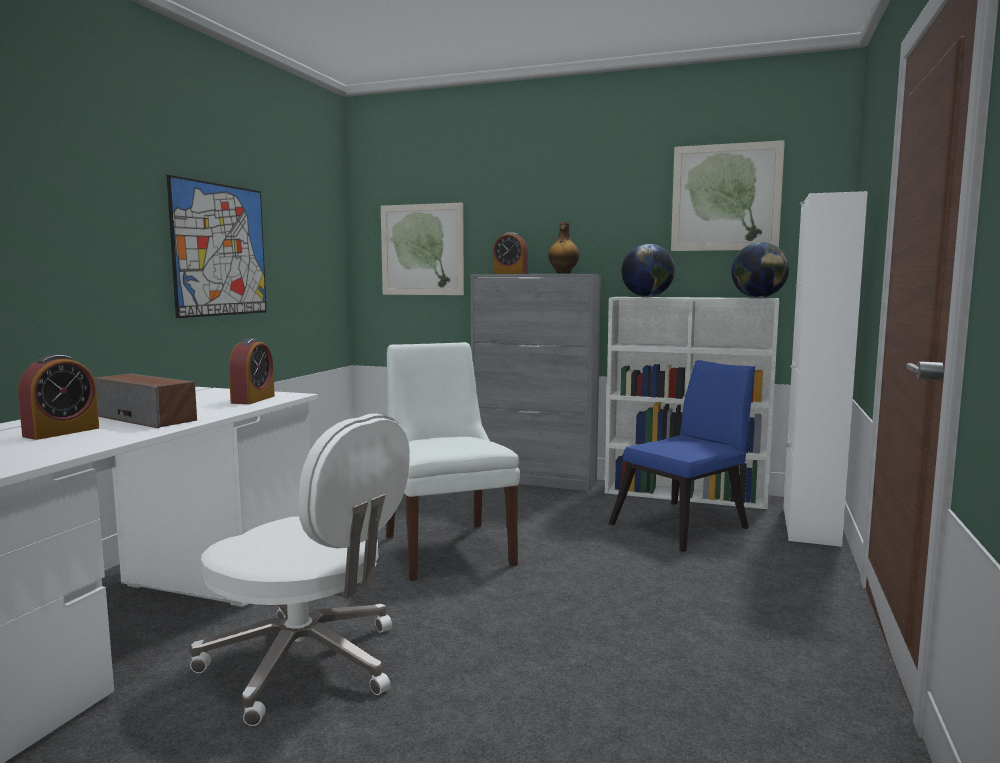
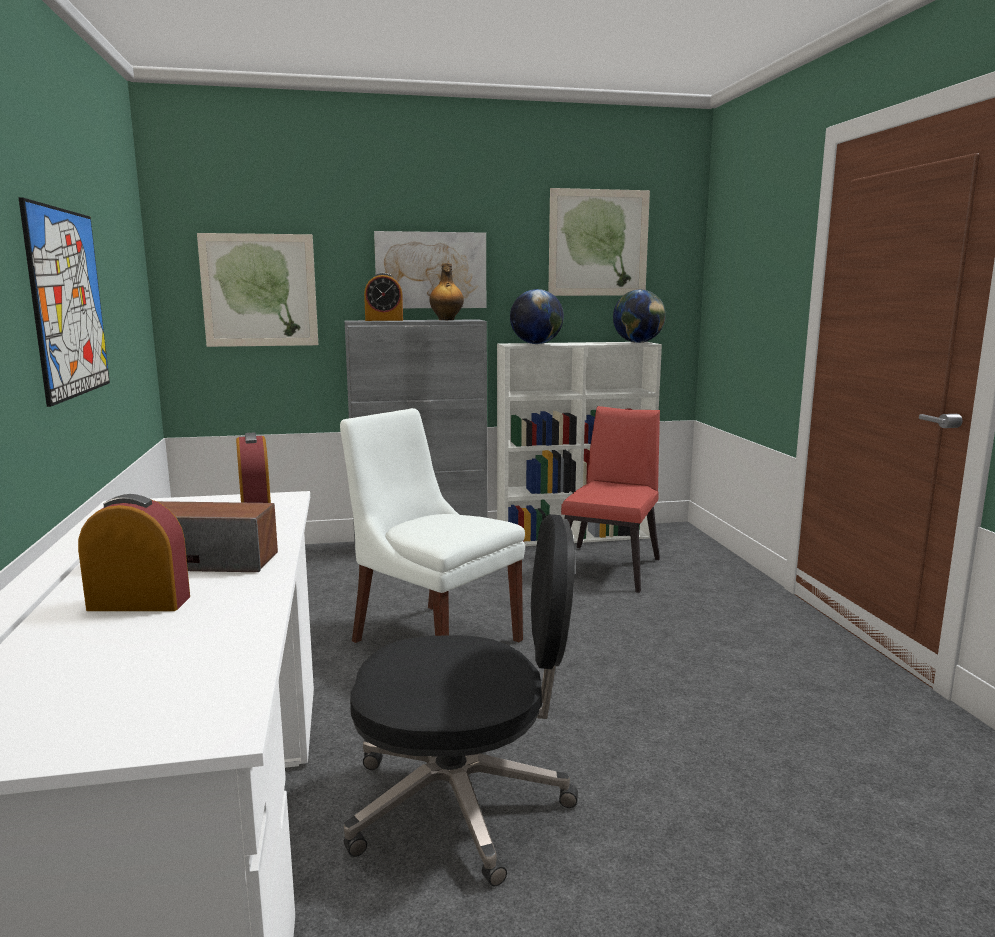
camera: 30 degrees left, 5 degrees up
alarm clock [18,355,99,440] -> alarm clock turned 90 degrees counterclockwise [78,494,190,611]
white office chair [190,413,410,726] -> black office chair [343,514,578,886]
blue chair [609,360,755,552] -> red chair [561,406,660,593]
white cabinet [783,191,868,547] -> none
none -> picture [374,231,486,308]

